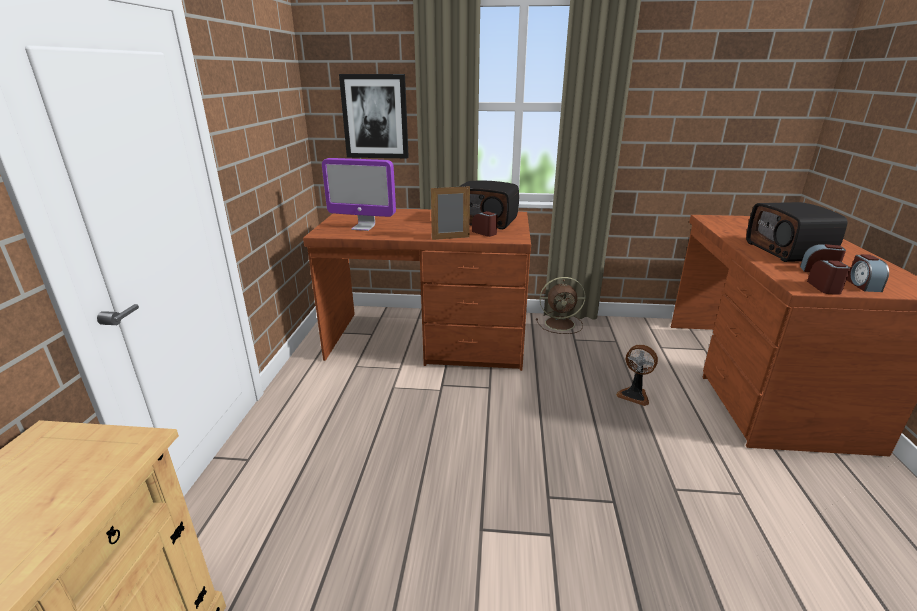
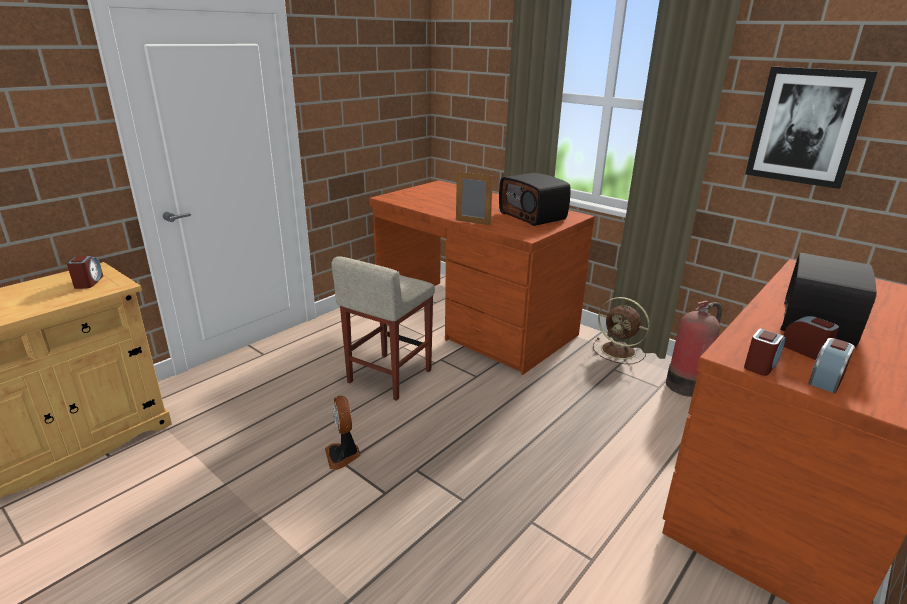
camera: 35 degrees right, 0 degrees up
monitor [322,158,396,231] -> none
picture [339,74,409,158] -> picture moved to [745,66,878,189]
alarm clock [472,211,498,237] -> alarm clock moved to [67,256,103,289]
fan [616,345,658,406] -> fan moved to [325,396,361,470]
none -> beige stool [332,256,435,401]
none -> fire extinguisher [666,301,722,397]

